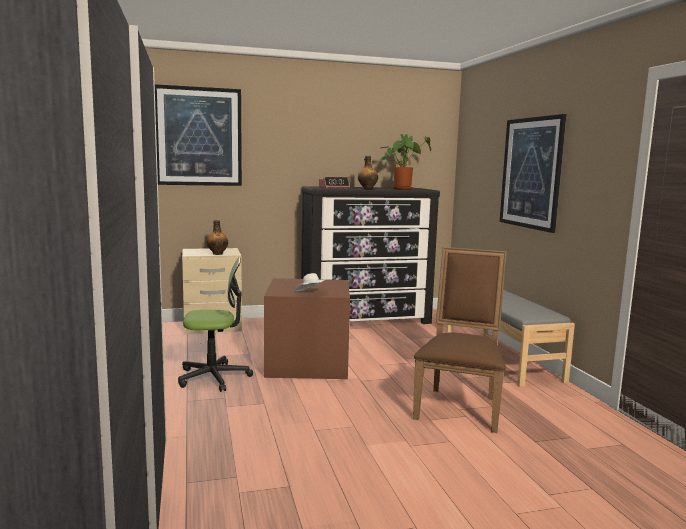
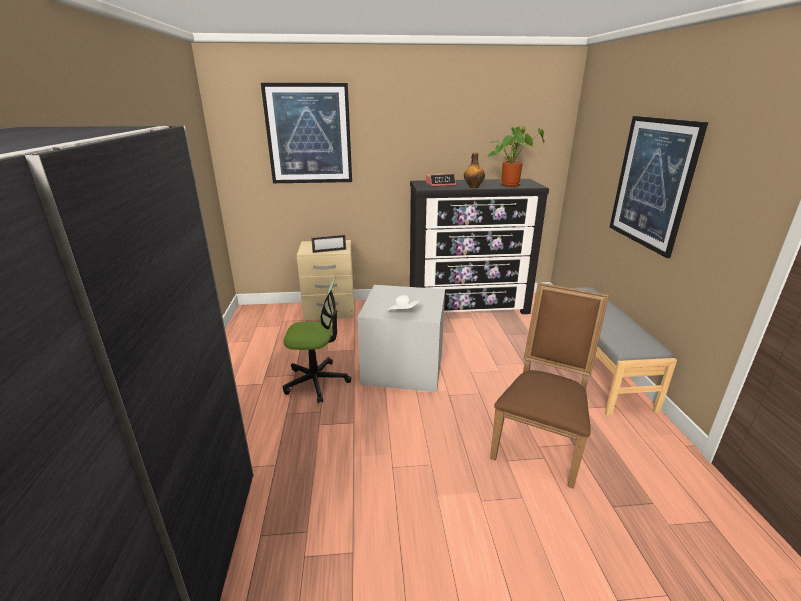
camera: 10 degrees right, 15 degrees up
bottle [207,220,228,255] -> picture frame [311,234,346,253]
brown storage box [264,278,350,379] -> grey storage box [357,285,445,392]

